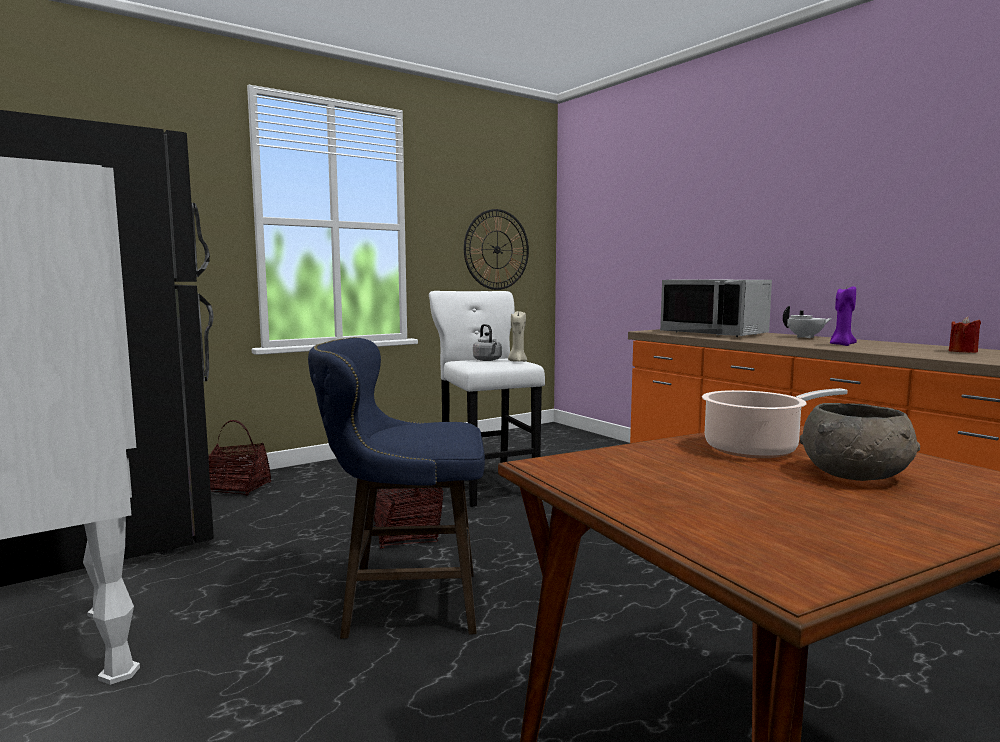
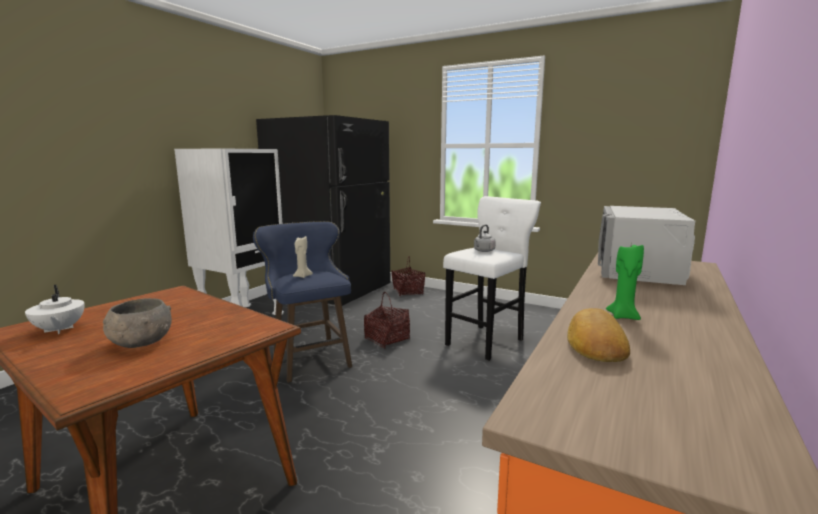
camera: 65 degrees right, 5 degrees up
wall clock [464,209,529,290] -> none
beige candle [508,311,527,362] -> beige candle moved to [293,236,313,278]
cooking pot [702,388,848,458] -> none
white teapot [783,306,832,338] -> white teapot moved to [25,285,85,334]
purple candle [830,285,857,346] -> green candle [606,241,644,320]
red candle [949,317,981,353] -> none
none -> bread [567,308,630,362]

